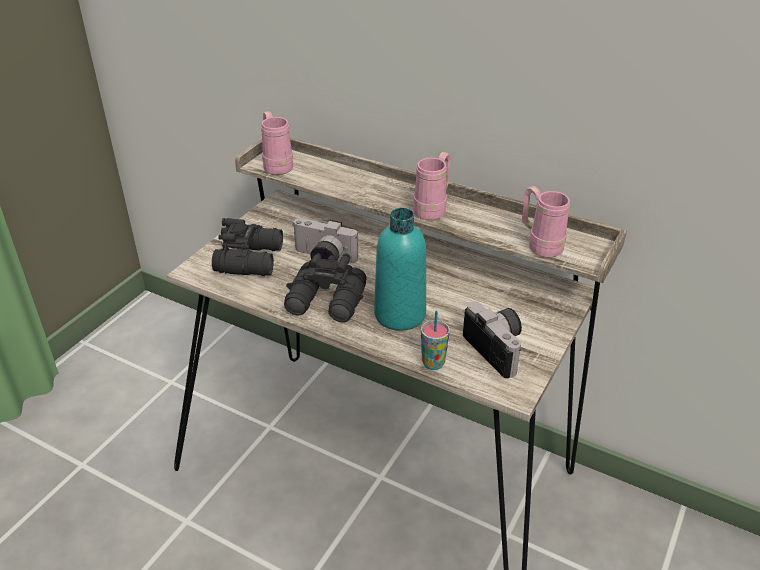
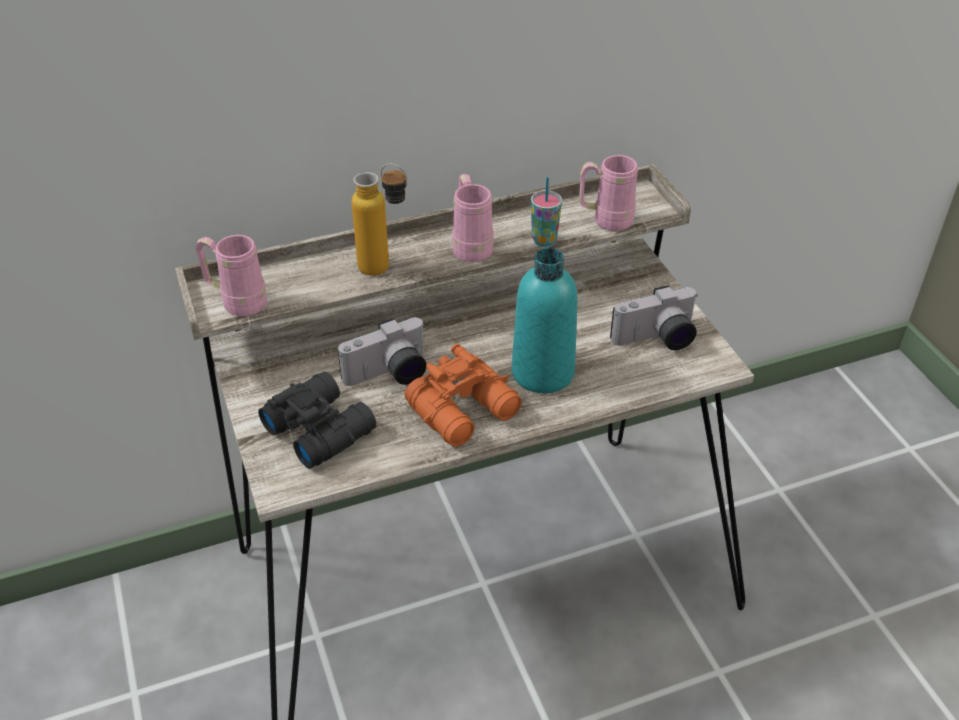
camera: 50 degrees left, 5 degrees up
black binoculars [284,253,367,322] -> orange binoculars [405,344,522,447]
cup [421,311,450,370] -> cup moved to [531,177,562,247]
camera [463,301,522,378] -> camera turned 150 degrees clockwise [610,285,698,350]
none -> bottle [351,164,408,276]

